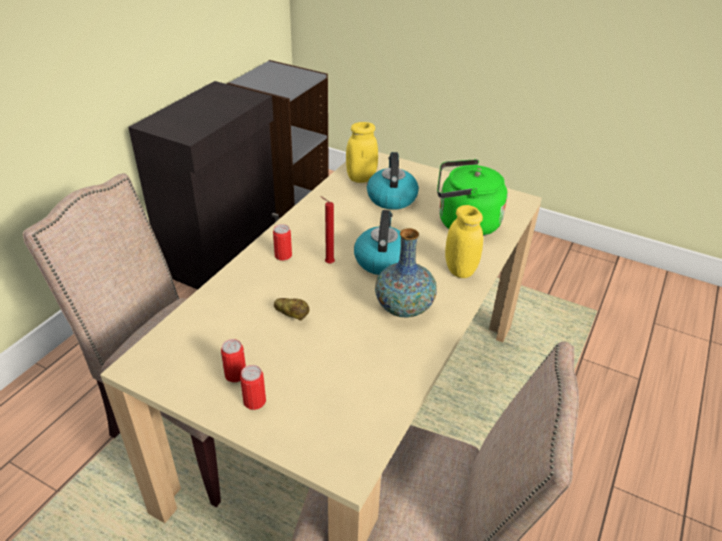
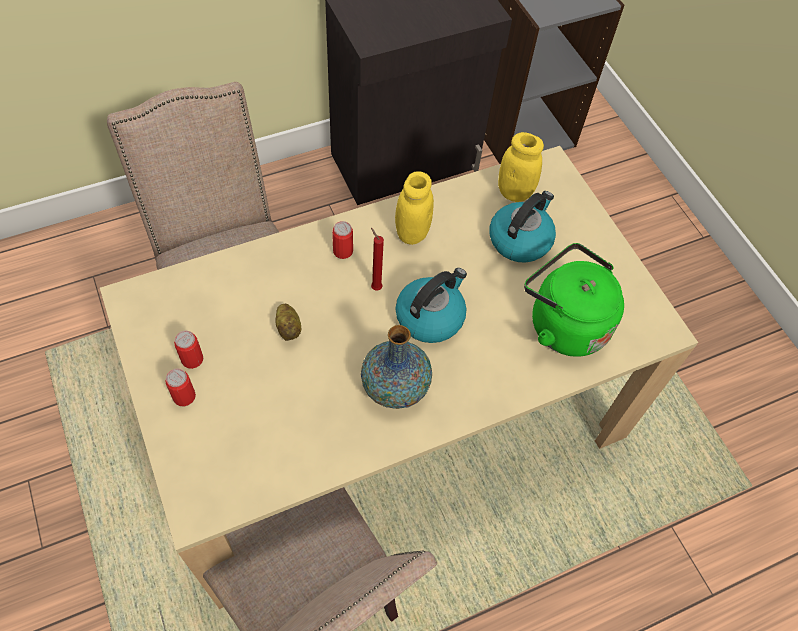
camera: 35 degrees right, 20 degrees up
yellow jar [445,205,483,278] -> yellow jar moved to [395,171,434,245]

